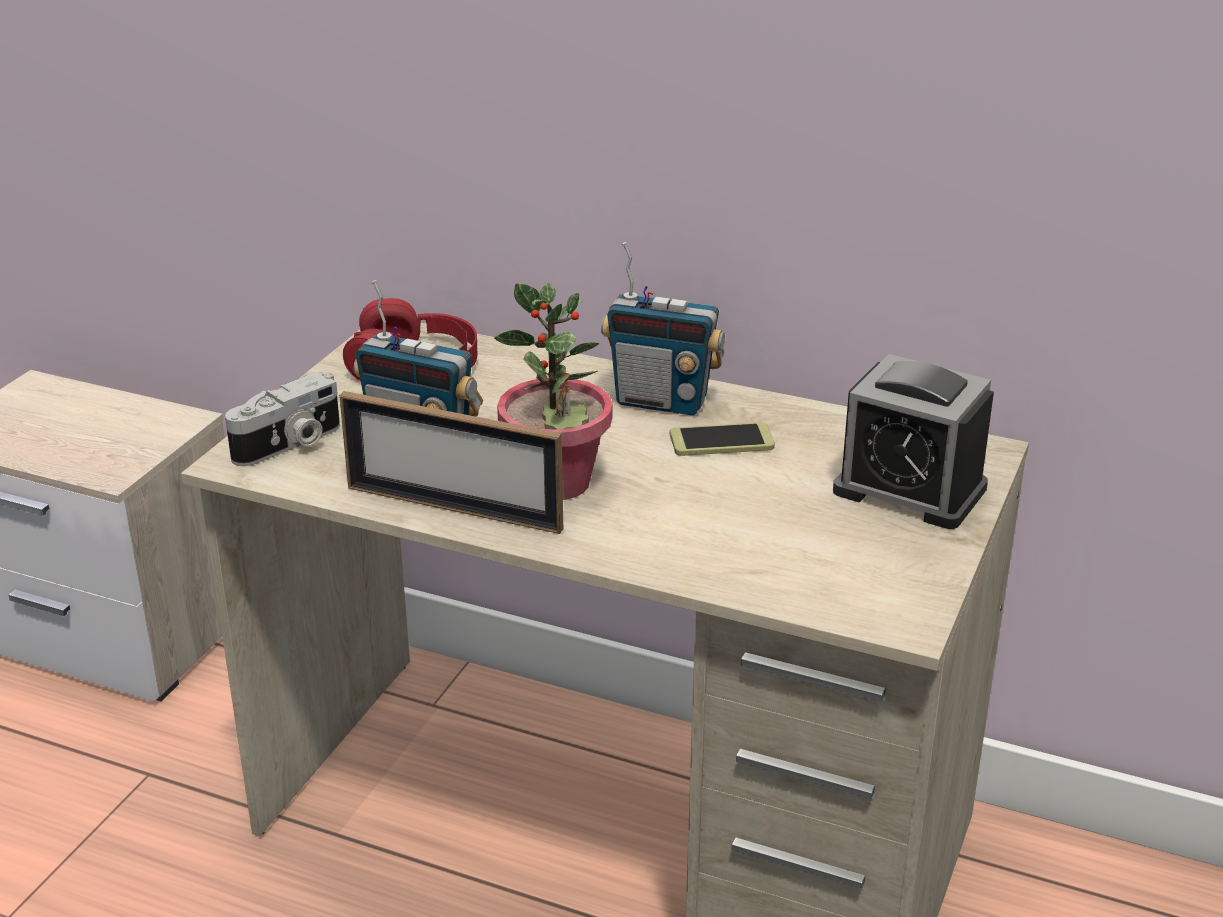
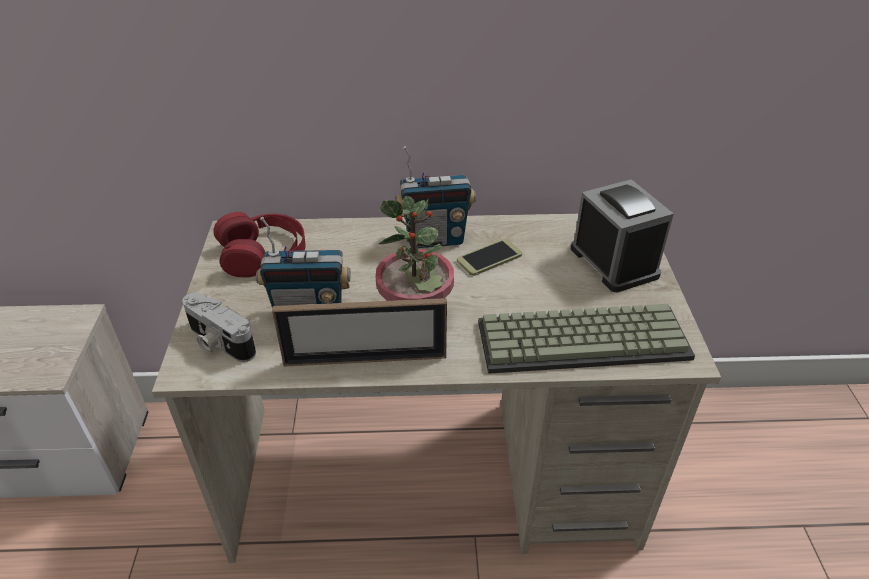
camera: 25 degrees left, 10 degrees up
camera [225,372,340,466] -> camera turned 105 degrees clockwise [182,292,256,362]
alarm clock [833,354,994,529] -> alarm clock turned 120 degrees counterclockwise [571,179,674,292]
none -> keyboard [478,304,695,374]

